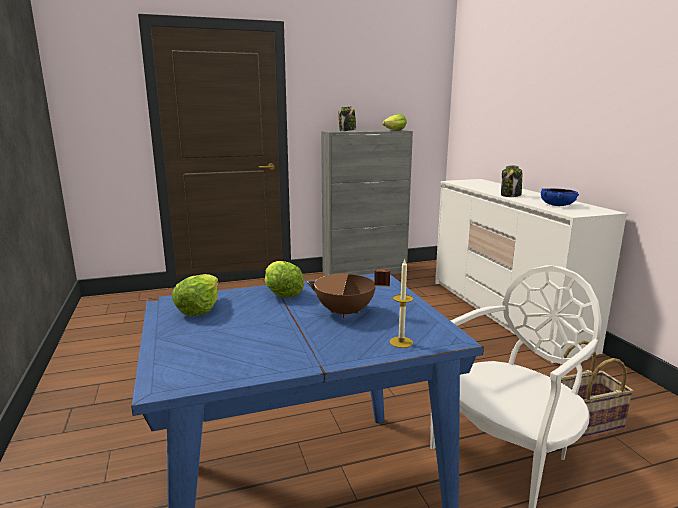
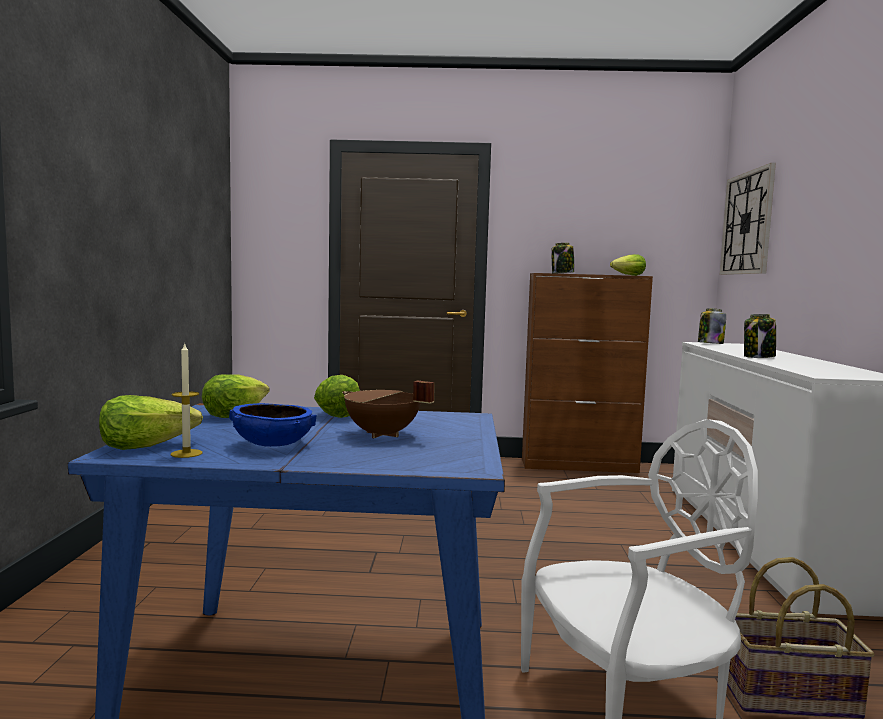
camera: 20 degrees right, 10 degrees down
grey cabinet [321,130,413,276] -> brown cabinet [522,273,653,473]
candle [390,260,413,348] -> candle moved to [171,342,203,458]
blue bowl [541,188,579,206] -> blue bowl moved to [229,403,317,447]
none -> lettuce [99,395,203,450]
none -> jar [698,308,726,344]
none -> wall clock [720,163,776,275]

